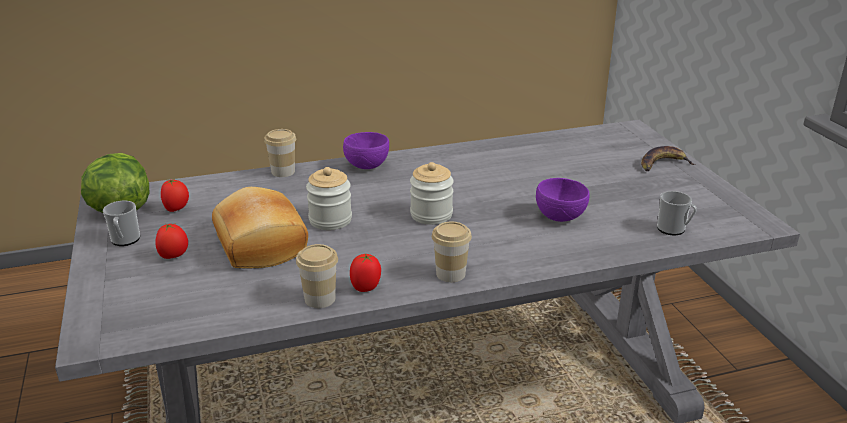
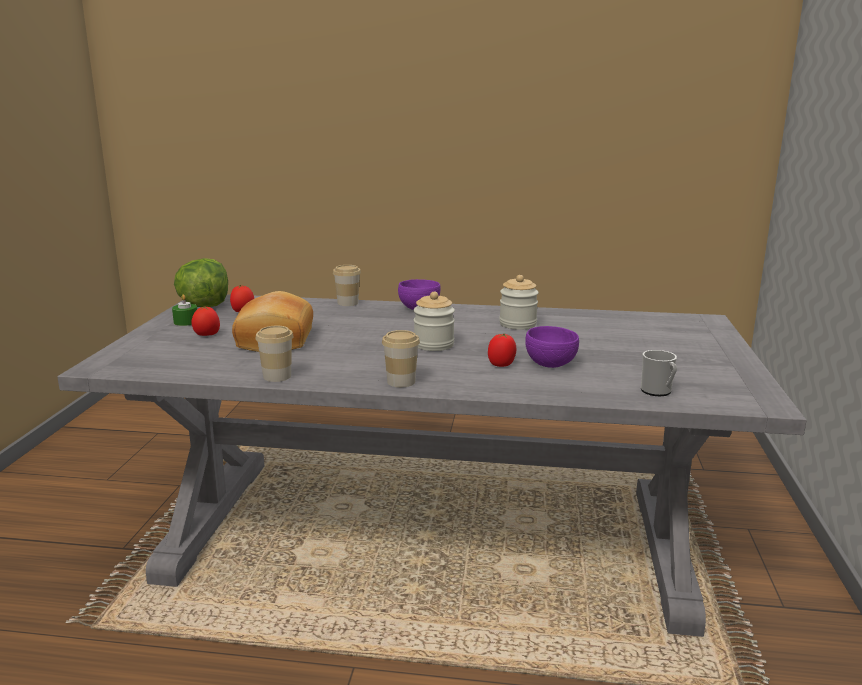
camera: 25 degrees right, 10 degrees down
mug [103,201,140,246] -> green candle [172,295,197,326]
jar [306,167,352,230] -> jar moved to [499,275,538,330]
tomato [350,253,381,292] -> tomato moved to [488,333,516,367]
banana [641,146,696,171] -> none

